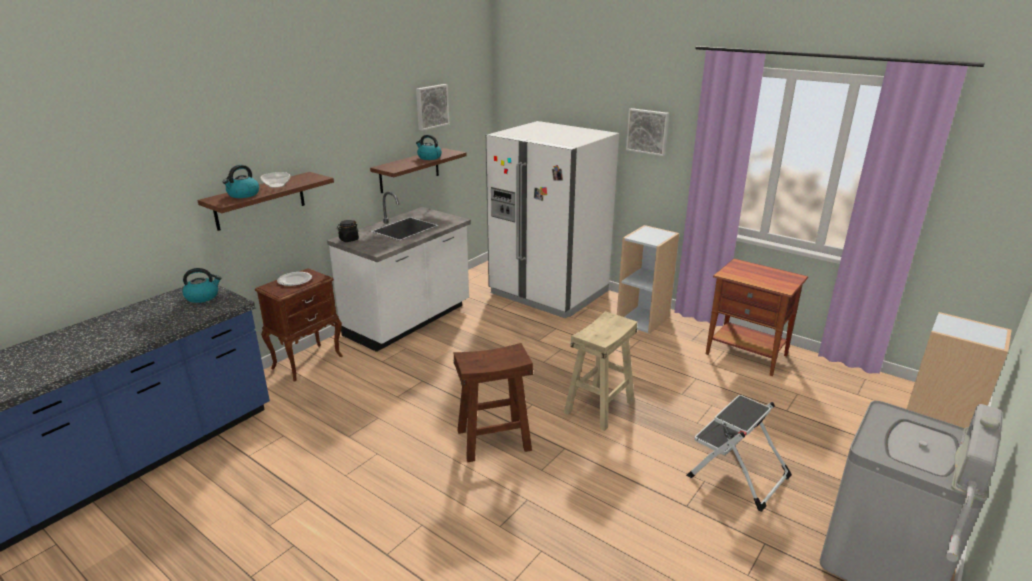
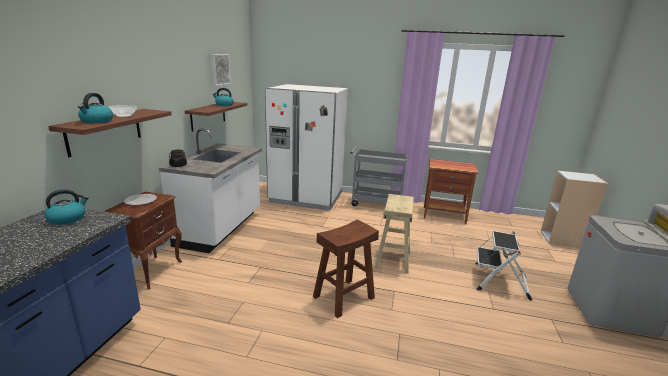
camera: 25 degrees left, 5 degrees down
bookcase [617,225,679,334] -> grey cart [351,145,407,206]
picture [626,108,669,156] -> none

